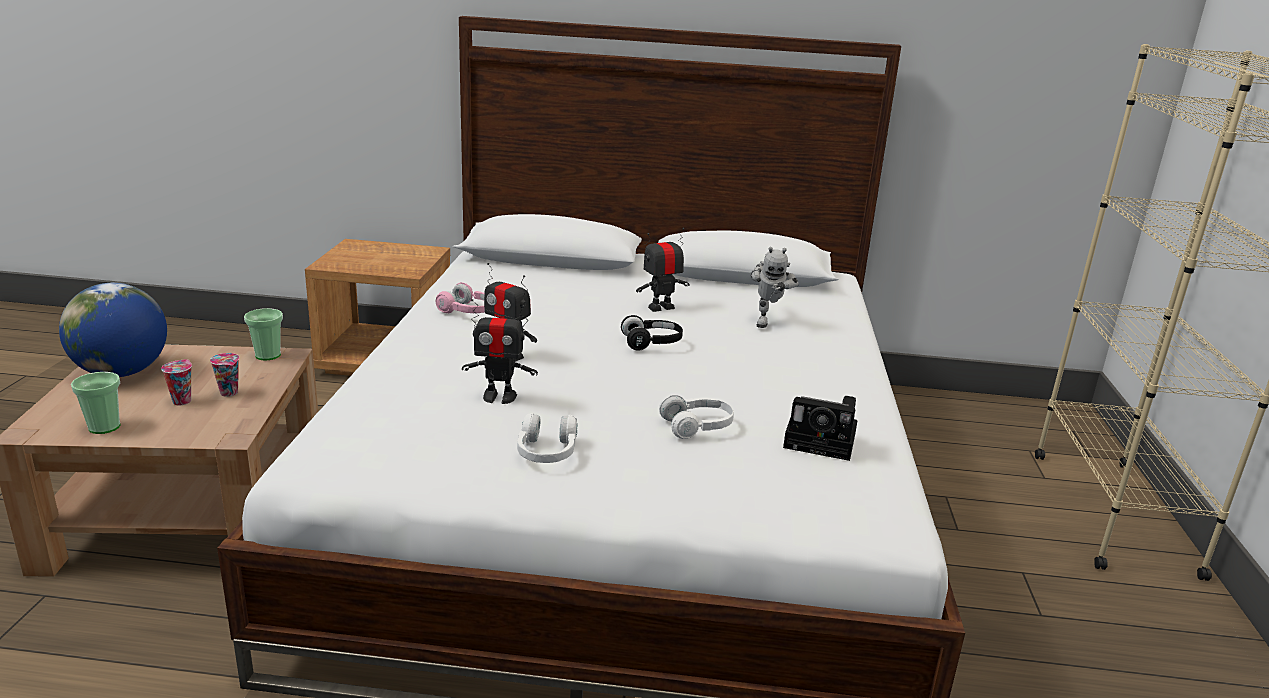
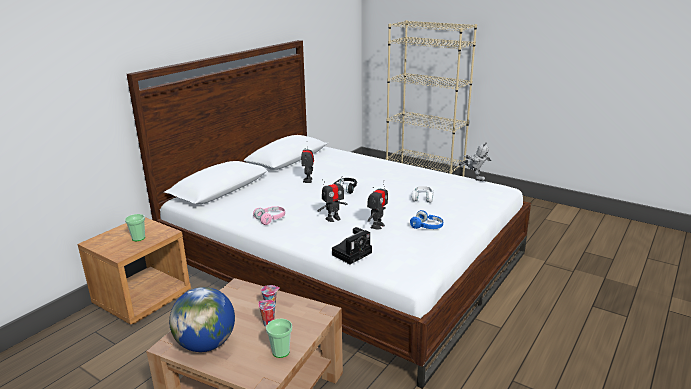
camera: 60 degrees left, 0 degrees up
cup [244,308,283,360] -> cup moved to [125,214,145,241]
white headphones [517,413,578,463] -> blue headphones [410,210,443,229]
toy robot [750,247,799,328] -> toy robot moved to [459,142,491,181]
camera [783,396,857,461] -> camera moved to [332,227,372,264]

